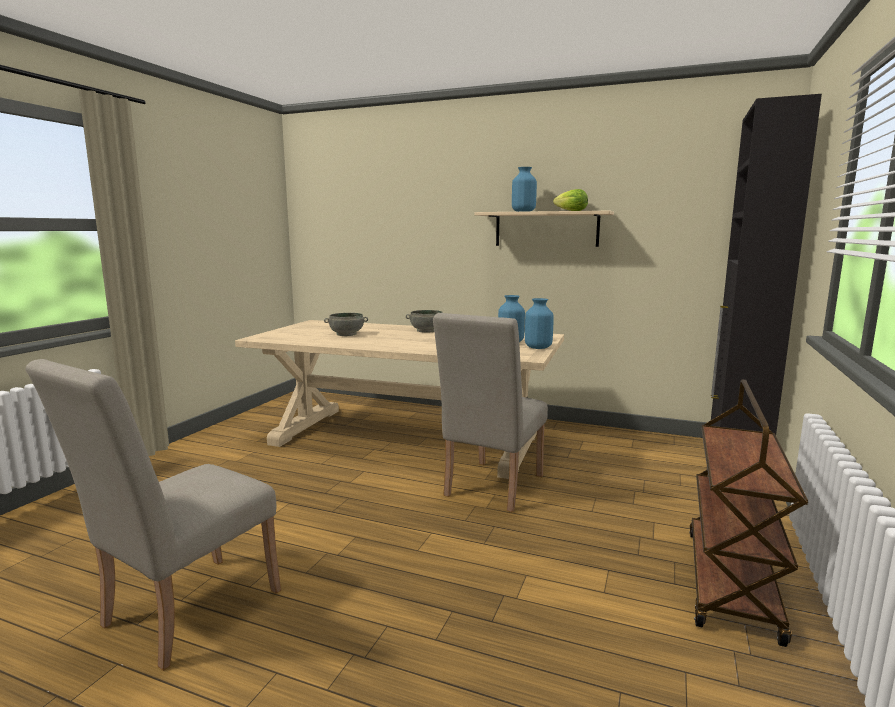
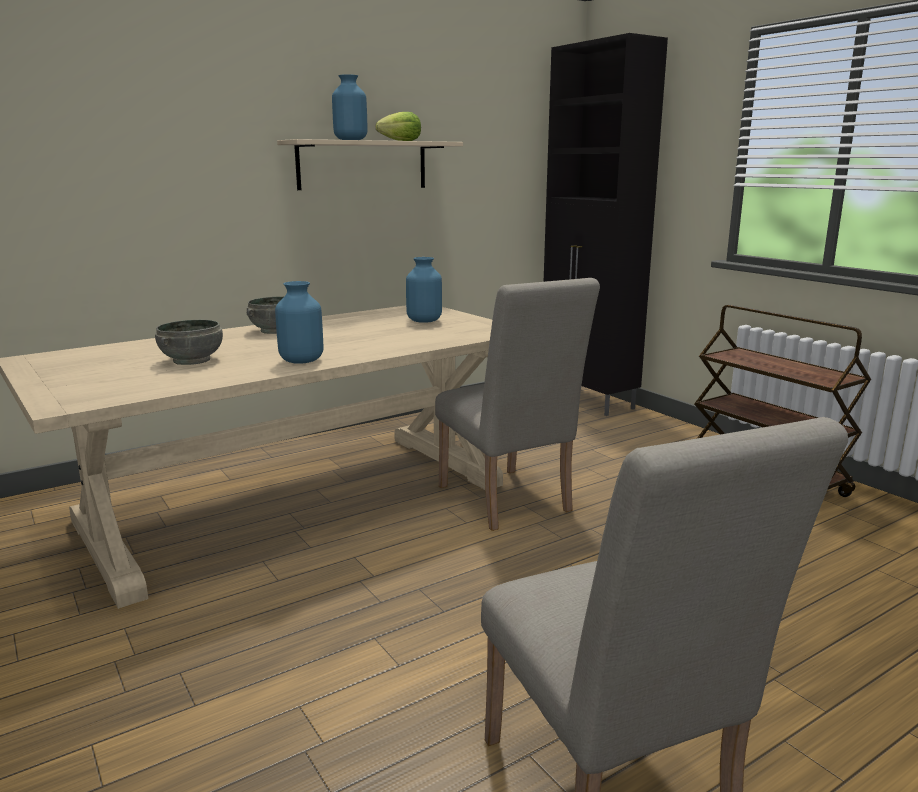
camera: 55 degrees left, 5 degrees up
blue vase [525,298,554,349] -> blue vase moved to [275,281,323,364]

